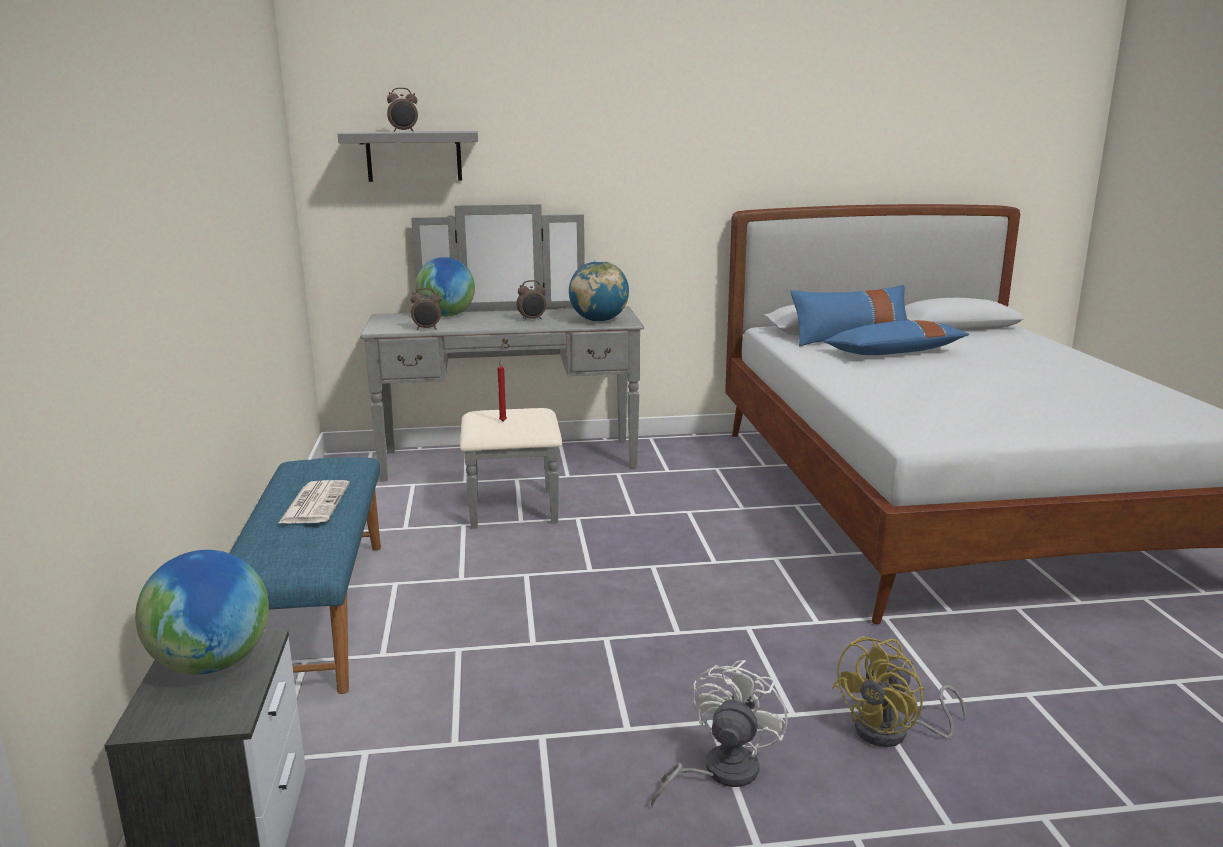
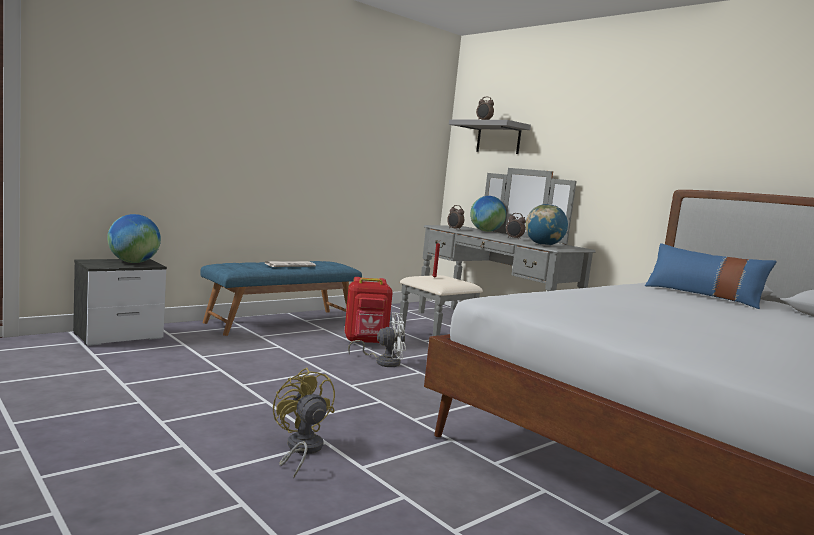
camera: 55 degrees right, 10 degrees down
white fan [651,660,788,807] -> white fan moved to [348,312,406,367]
blue pillow [823,320,969,355] -> none
yellow fan [832,636,966,747] -> yellow fan turned 45 degrees clockwise [273,368,335,478]
none -> red backpack [345,277,393,344]

